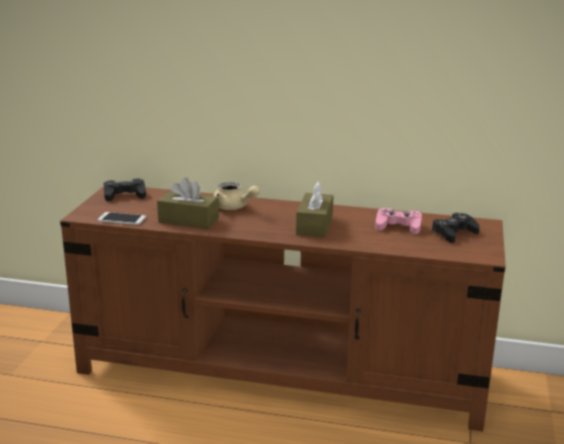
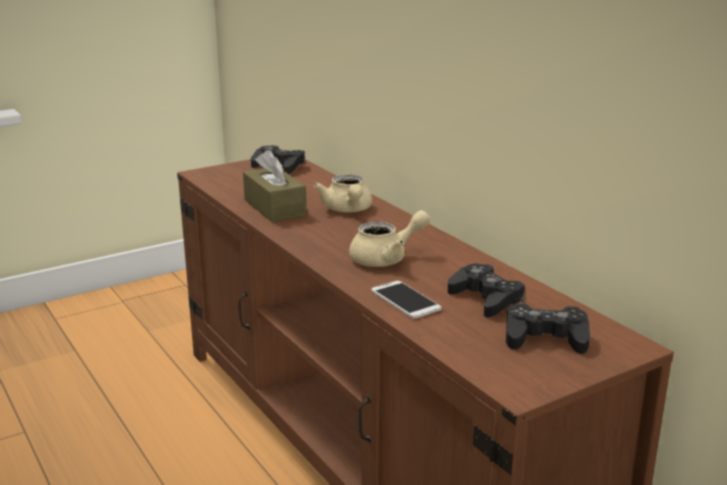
camera: 45 degrees right, 0 degrees up
phone [98,212,146,225] -> phone moved to [371,281,441,319]
brown tissue box [296,181,333,237] -> beige teapot [349,210,430,267]
pink game controller [375,208,422,235] -> black game controller [448,263,525,317]

